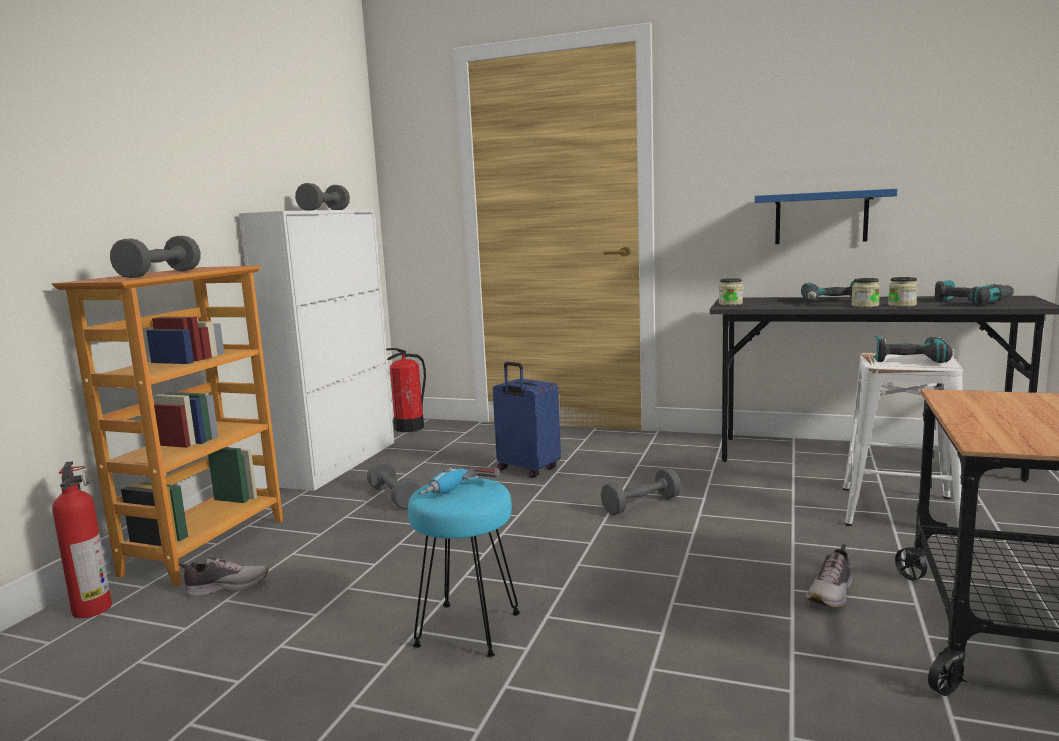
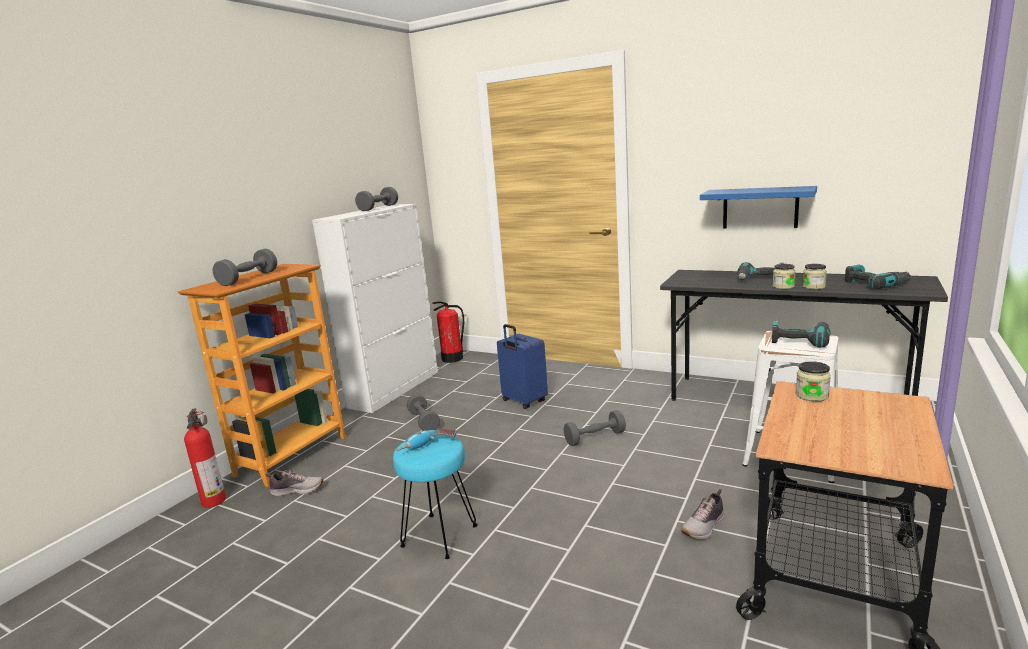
camera: 10 degrees right, 5 degrees up
jar [719,278,743,306] -> jar moved to [796,361,831,402]

